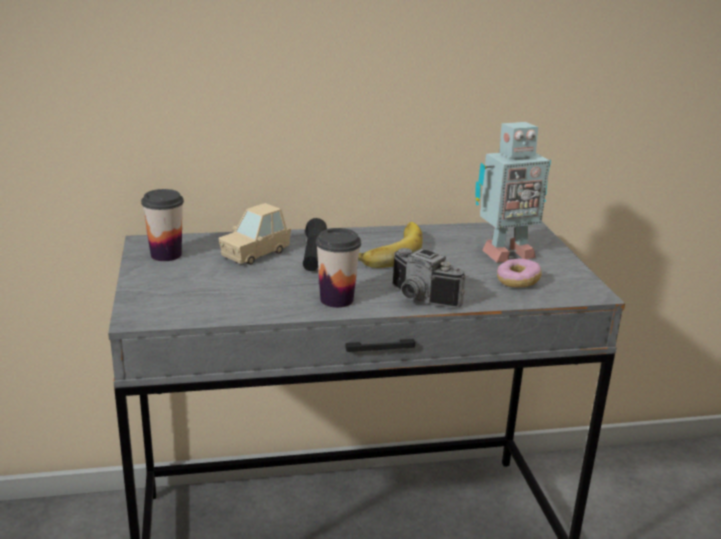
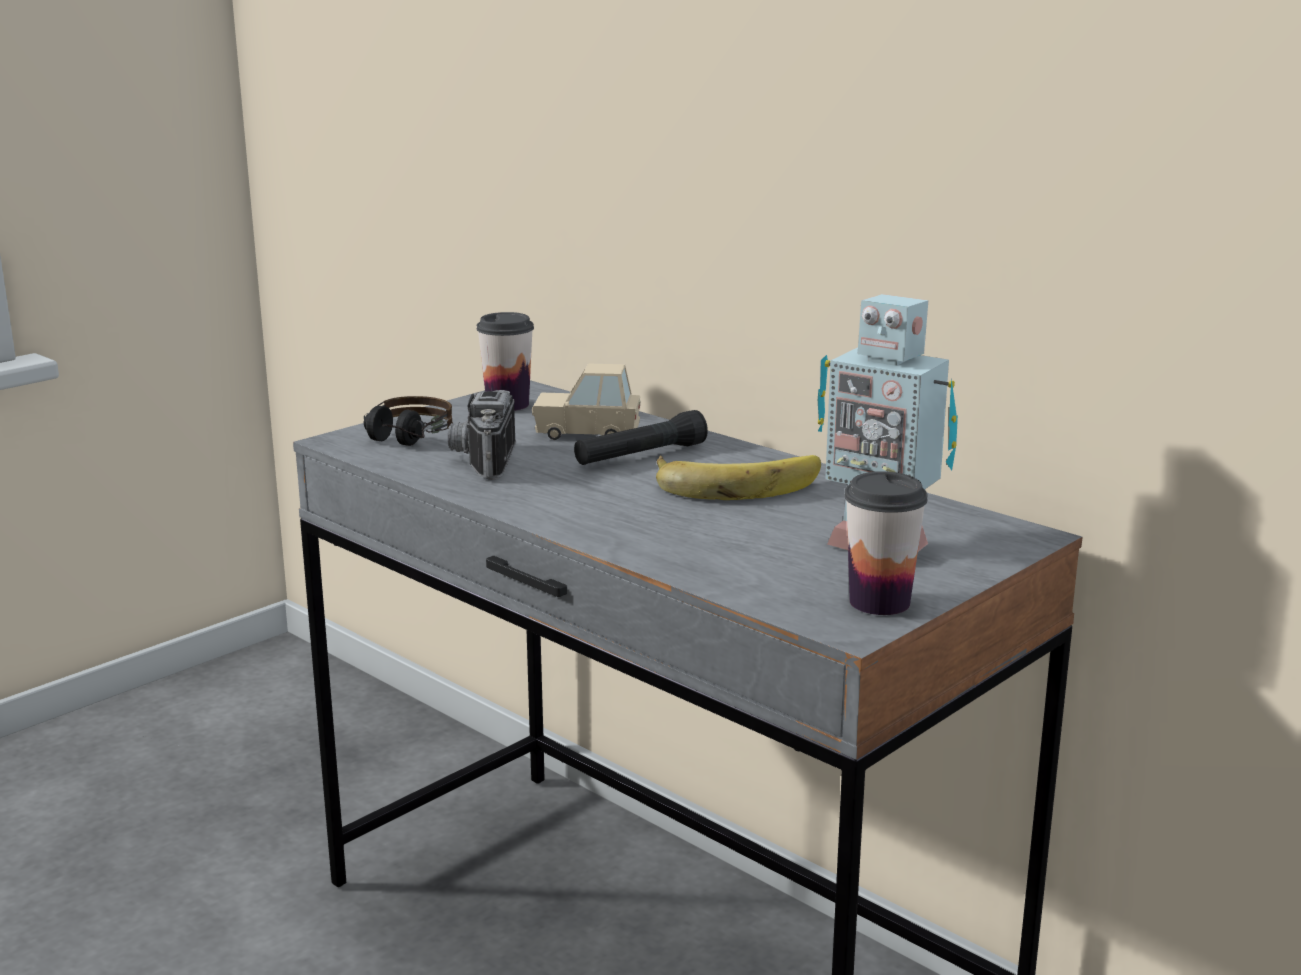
camera: 55 degrees right, 5 degrees down
cup [316,228,361,308] -> cup moved to [844,471,928,615]
camera [393,248,466,307] -> camera moved to [448,390,516,480]
donut [497,258,542,288] -> none
none -> headphones [363,396,453,446]

